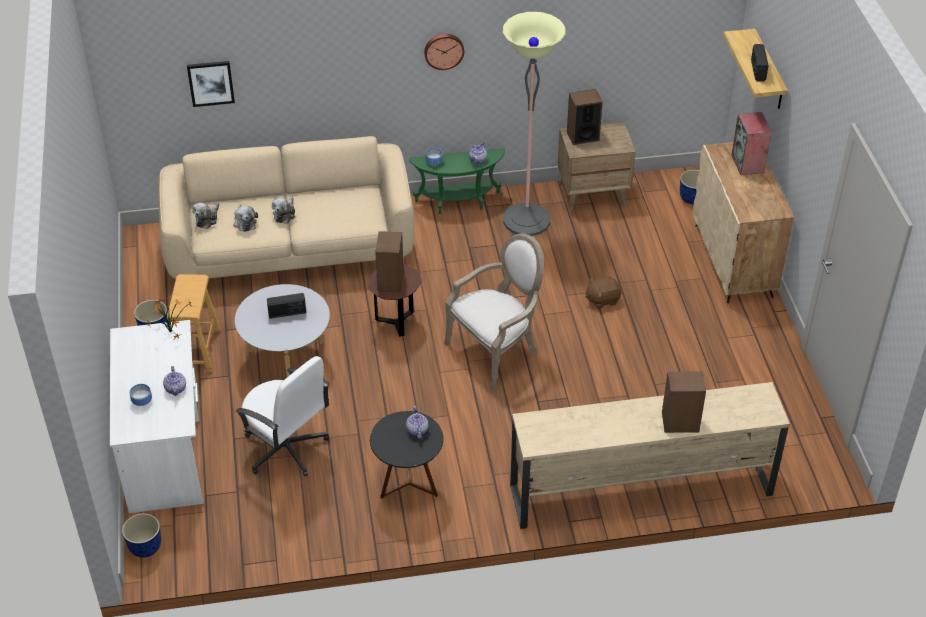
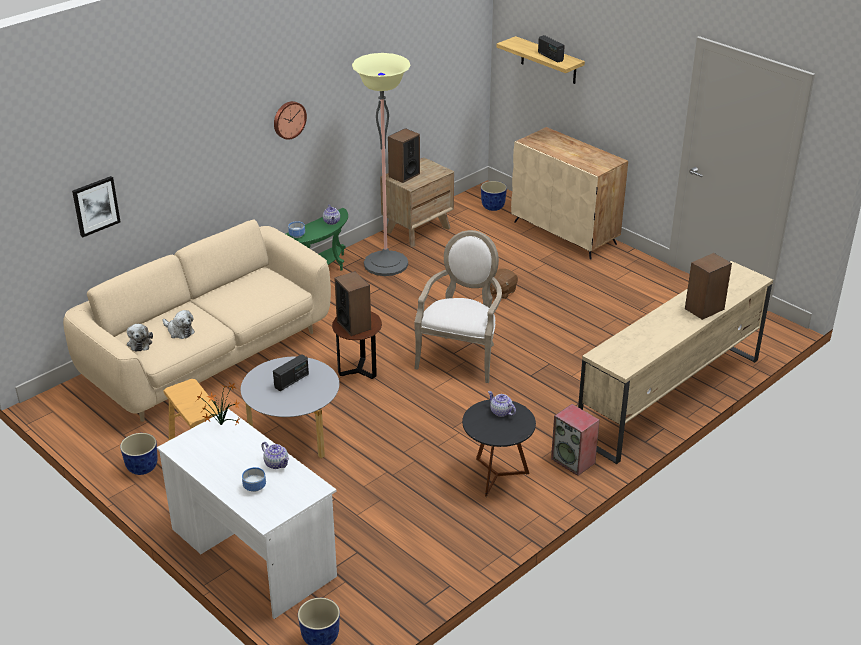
camera: 35 degrees left, 10 degrees down
white office chair [235,356,329,476] -> none
plush toy [272,197,295,224] -> none
speaker [731,112,772,175] -> speaker moved to [551,404,600,476]

